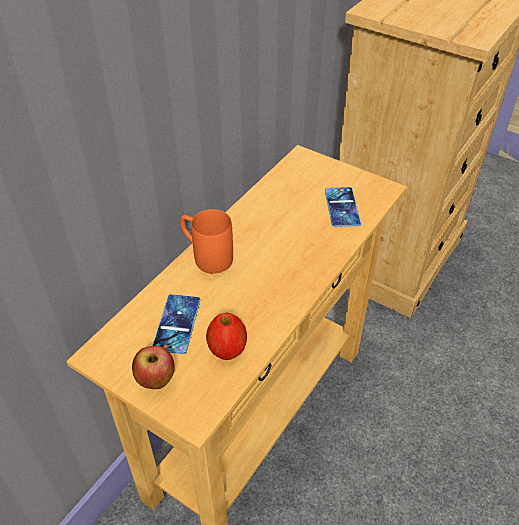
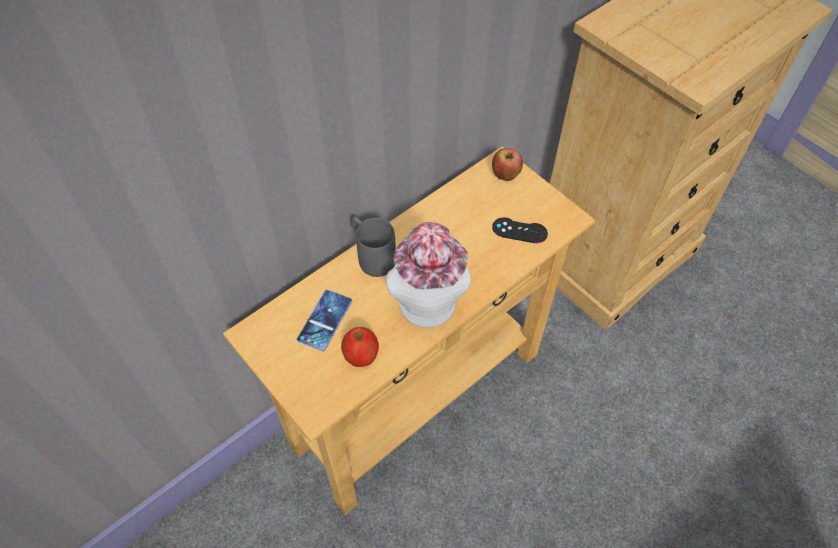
camera: 15 degrees right, 10 degrees up
apple [132,346,175,389] -> apple moved to [492,148,523,181]
orange mug [180,209,233,274] -> grey mug [351,217,396,277]
phone [325,187,361,227] -> black game controller [492,217,548,243]
none -> hat [386,222,471,328]

